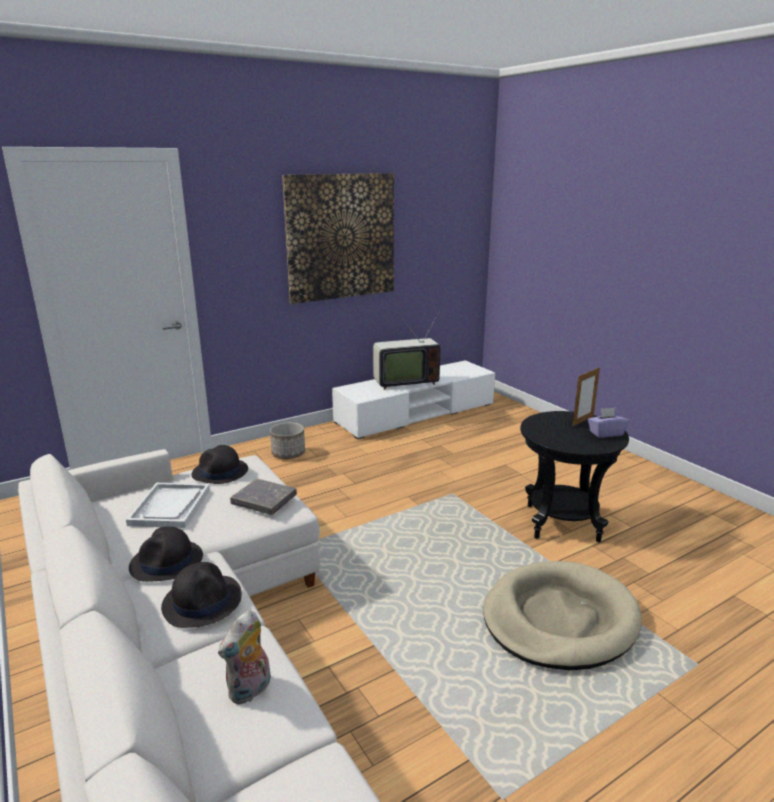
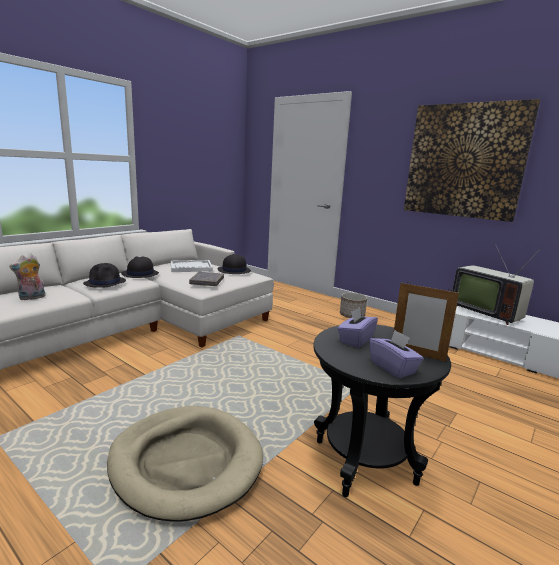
camera: 70 degrees right, 5 degrees down
plush toy [218,610,271,705] -> plush toy turned 60 degrees counterclockwise [9,254,46,300]
none -> purple tissue box [337,307,378,348]

